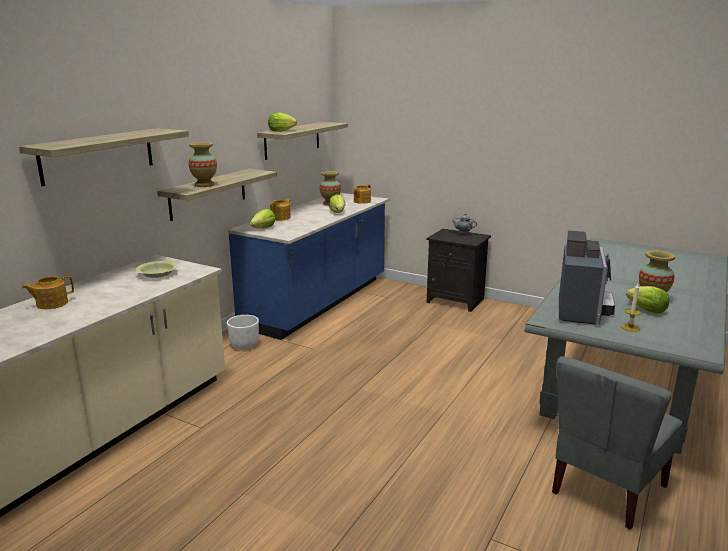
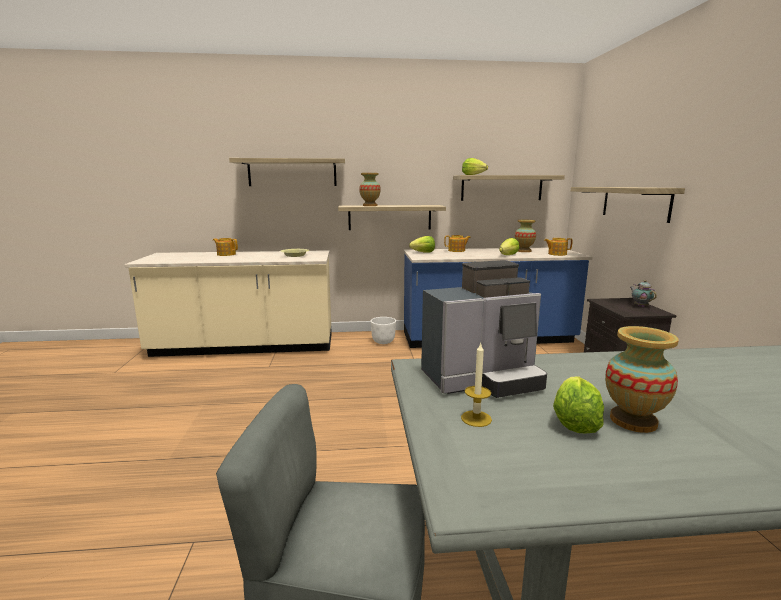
camera: 55 degrees right, 5 degrees down
none -> shelf [571,187,685,223]

